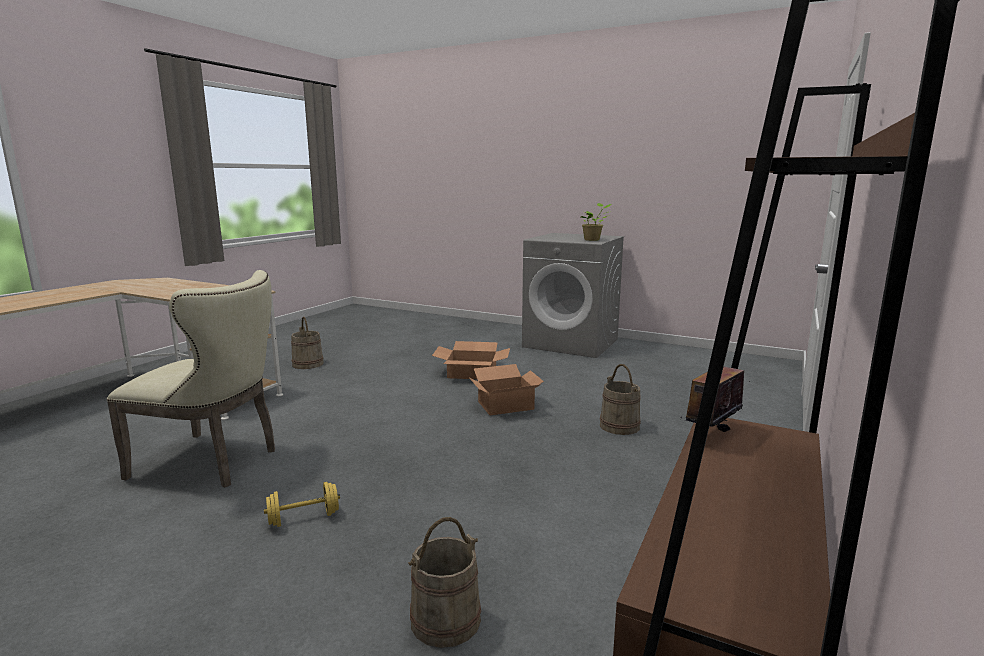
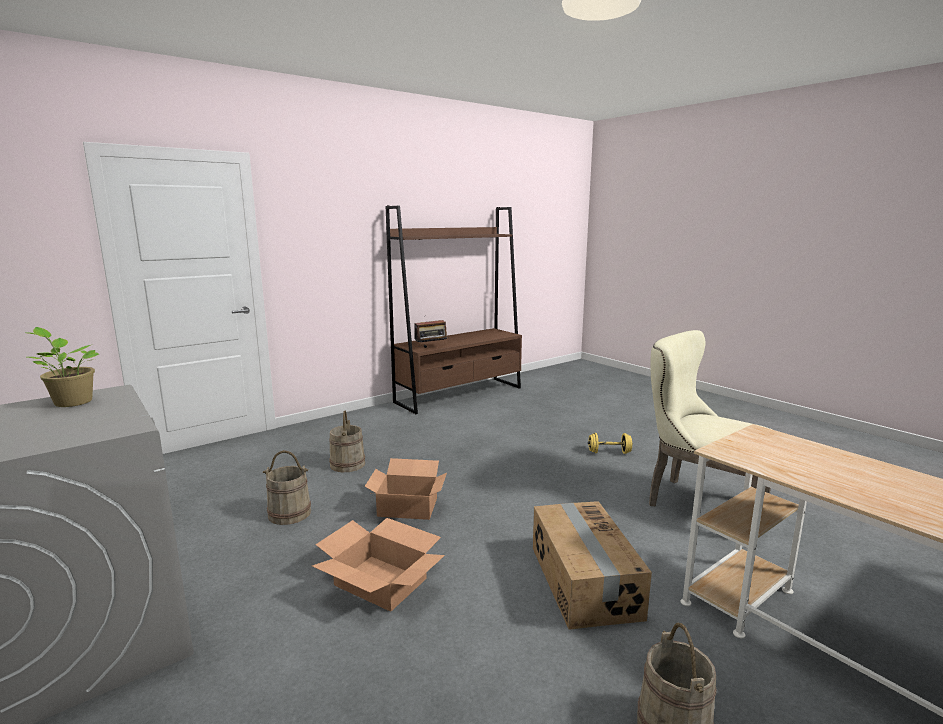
camera: 155 degrees left, 0 degrees up
beige bucket [408,517,481,648] -> beige bucket moved to [263,450,311,525]
none -> cardboard box [533,501,652,630]

